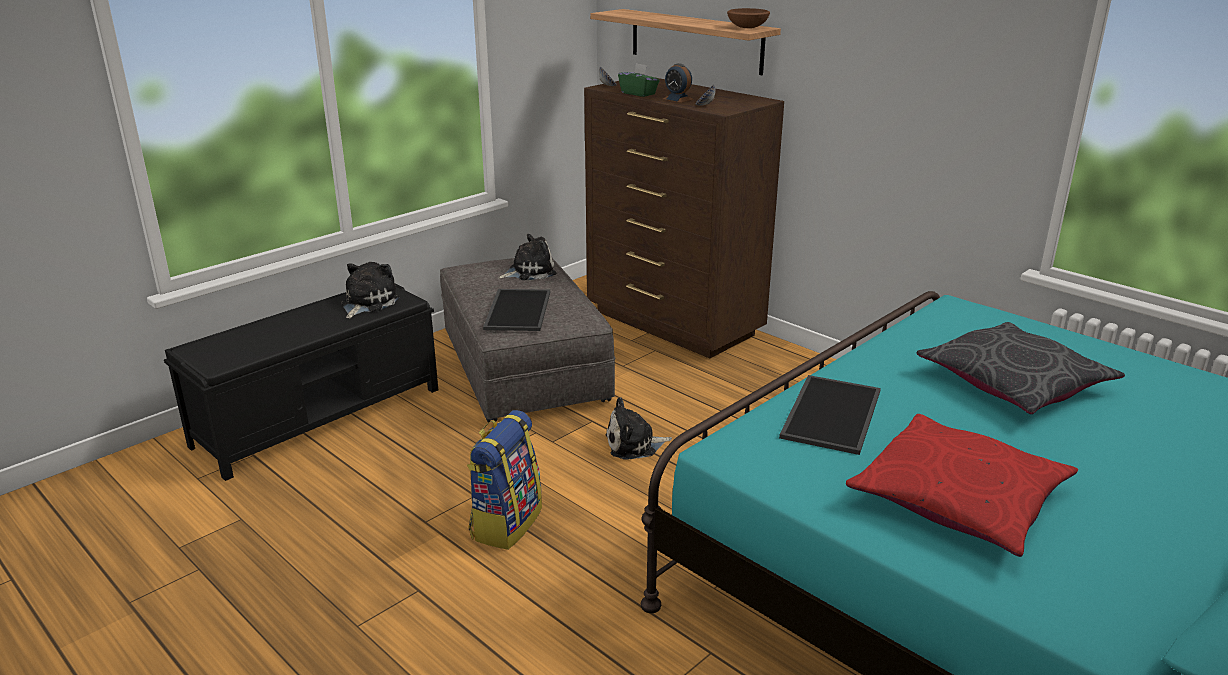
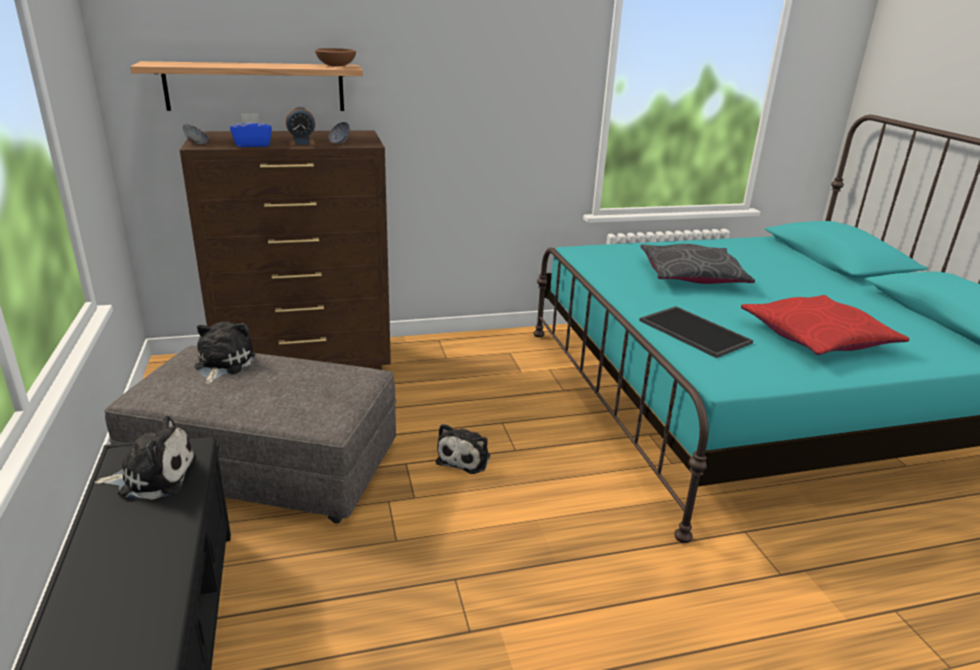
camera: 60 degrees left, 0 degrees up
plush toy [341,262,399,319] -> plush toy turned 120 degrees clockwise [94,416,196,500]
backpack [467,410,542,550] -> none
tray [483,289,550,331] -> none
green tissue box [618,63,660,97] -> blue tissue box [230,113,272,147]

